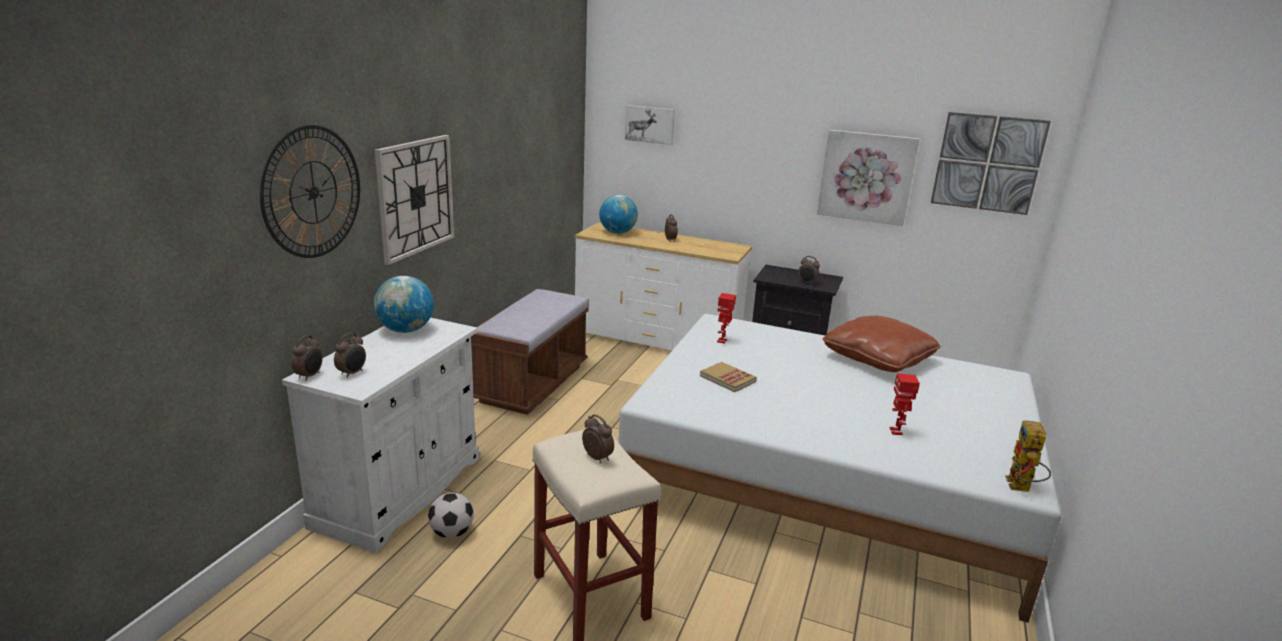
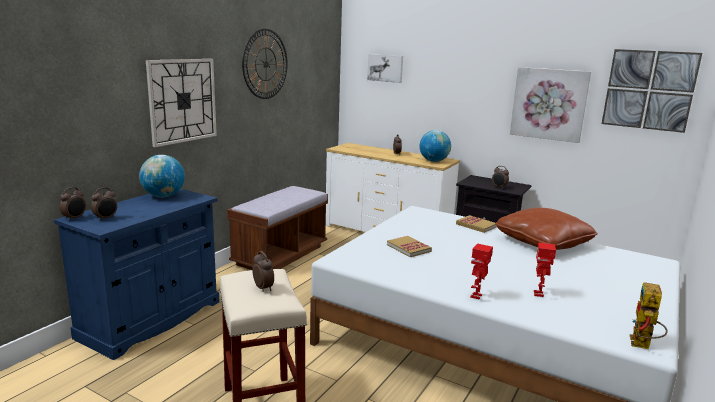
camera: 10 degrees right, 5 degrees down
wall clock [260,125,360,258] -> wall clock moved to [242,29,288,99]
white cabinet [282,318,479,553] -> blue cabinet [54,189,220,360]
football [428,493,474,538] -> none
globe [599,195,638,234] -> globe moved to [420,130,451,162]
toy robot [717,293,736,343] -> toy robot moved to [470,243,493,299]
none -> book [456,215,497,233]

